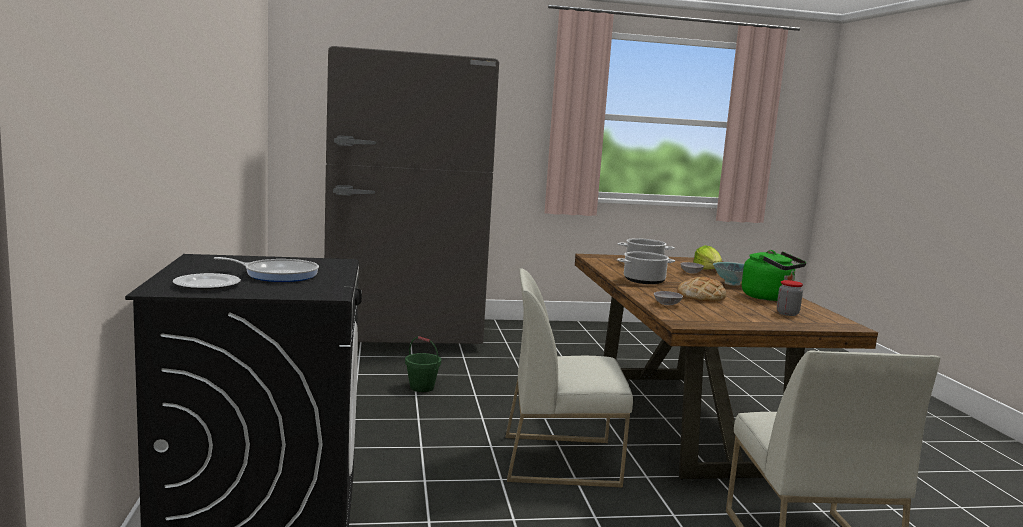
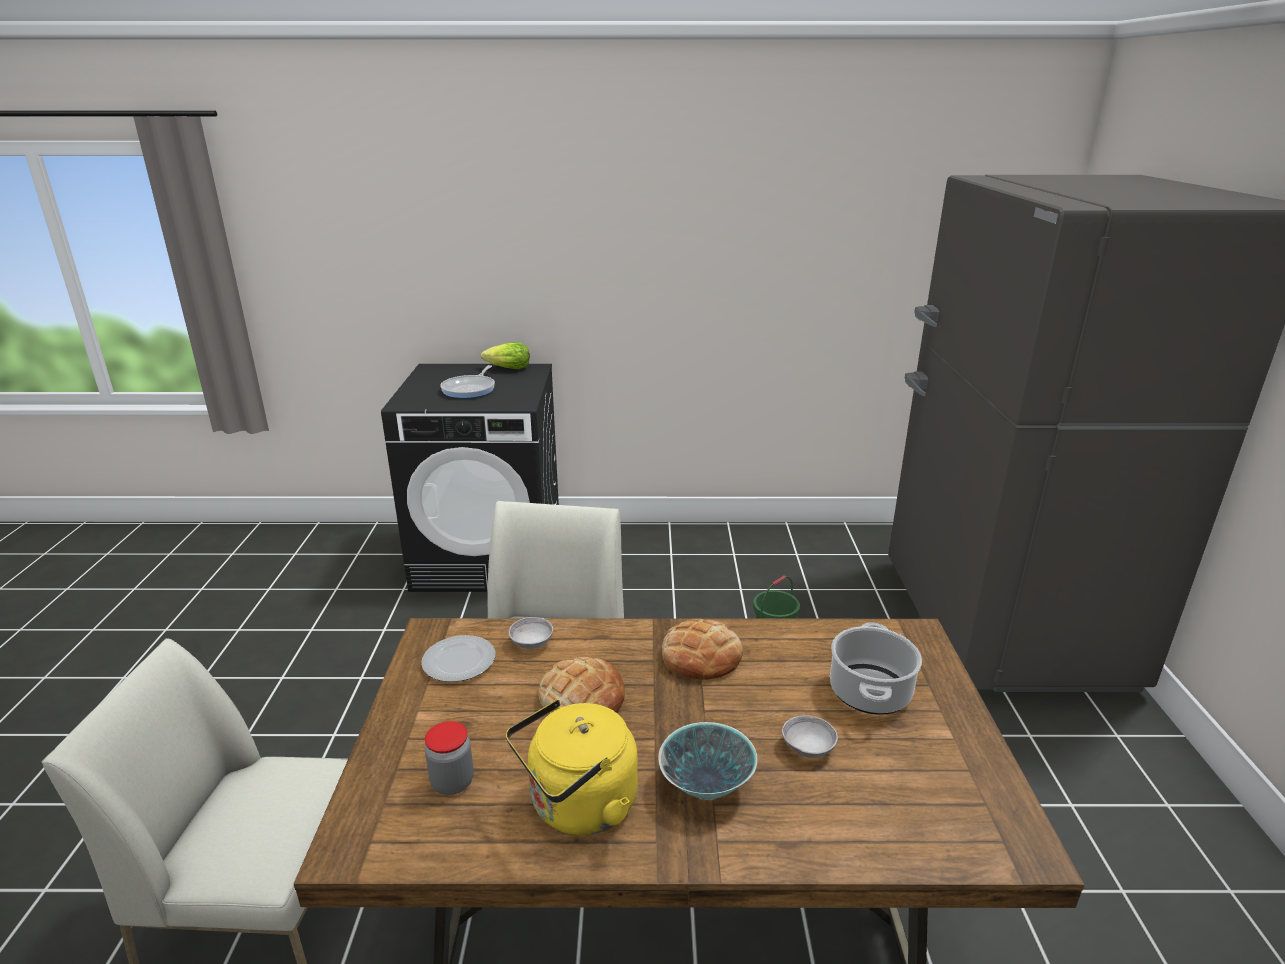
camera: 100 degrees right, 15 degrees up
plate [173,273,241,291] -> plate moved to [421,635,495,682]
cooking pot [617,252,675,284] -> bread [662,619,743,680]
lettuce [693,245,722,269] -> lettuce moved to [481,342,530,369]
green kettle [742,250,806,301] -> yellow kettle [506,700,638,835]

